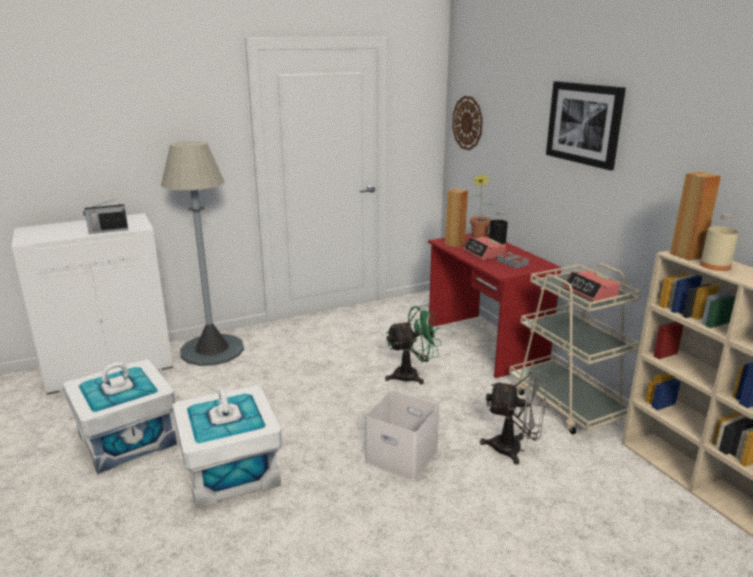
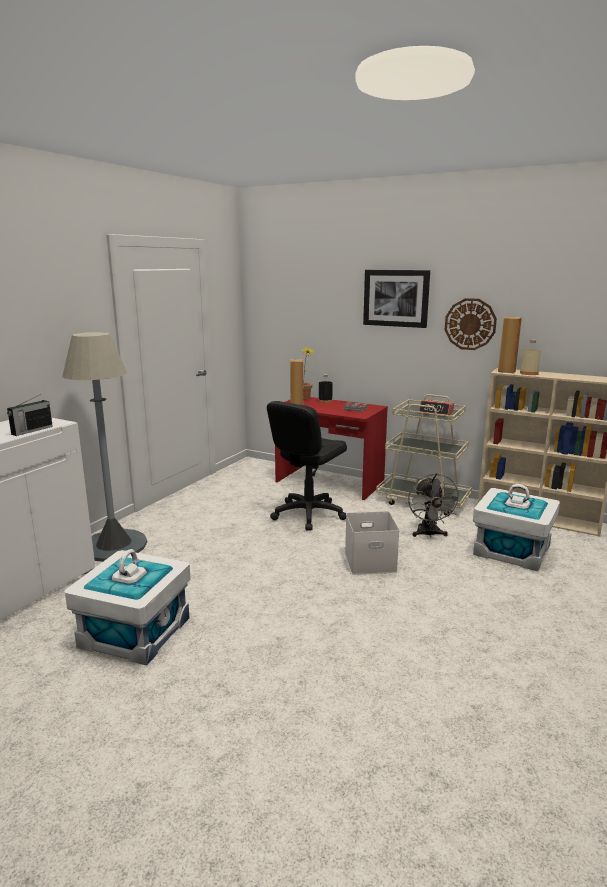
camera: 35 degrees left, 5 degrees down
white storage box [173,385,283,509] -> white storage box moved to [473,484,560,571]
green fan [385,305,442,385] -> black office chair [267,401,347,531]
wall clock [452,96,483,150] -> wall clock moved to [445,298,497,350]
alarm clock [463,237,506,260] -> none
grey fan [480,369,548,465] -> grey fan turned 105 degrees clockwise [408,473,462,537]

